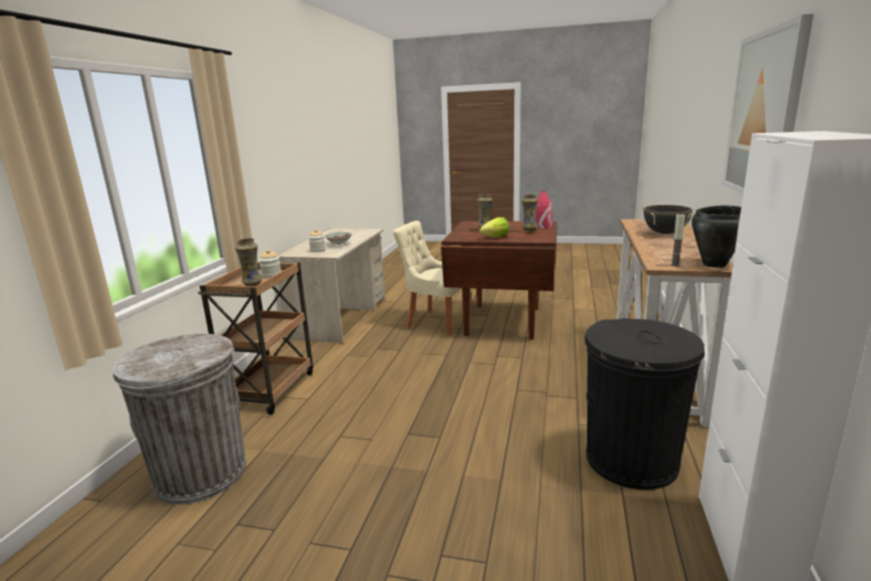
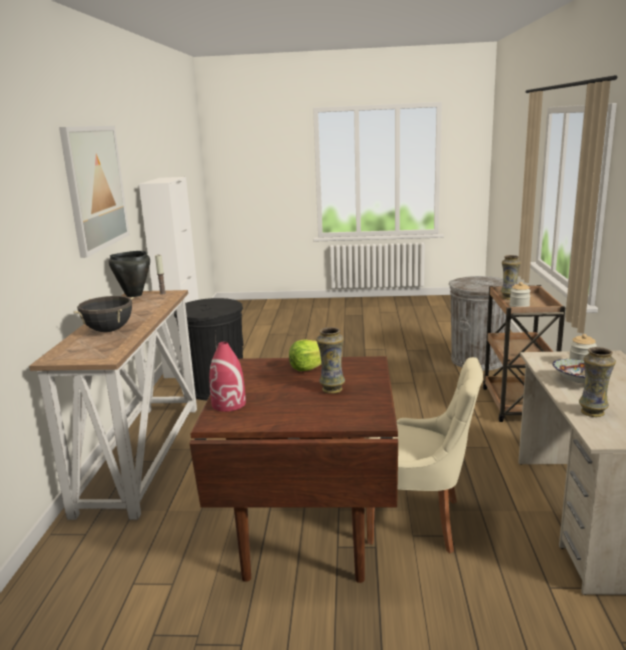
camera: 170 degrees right, 0 degrees up
vase [522,194,538,233] -> vase moved to [579,347,616,417]

